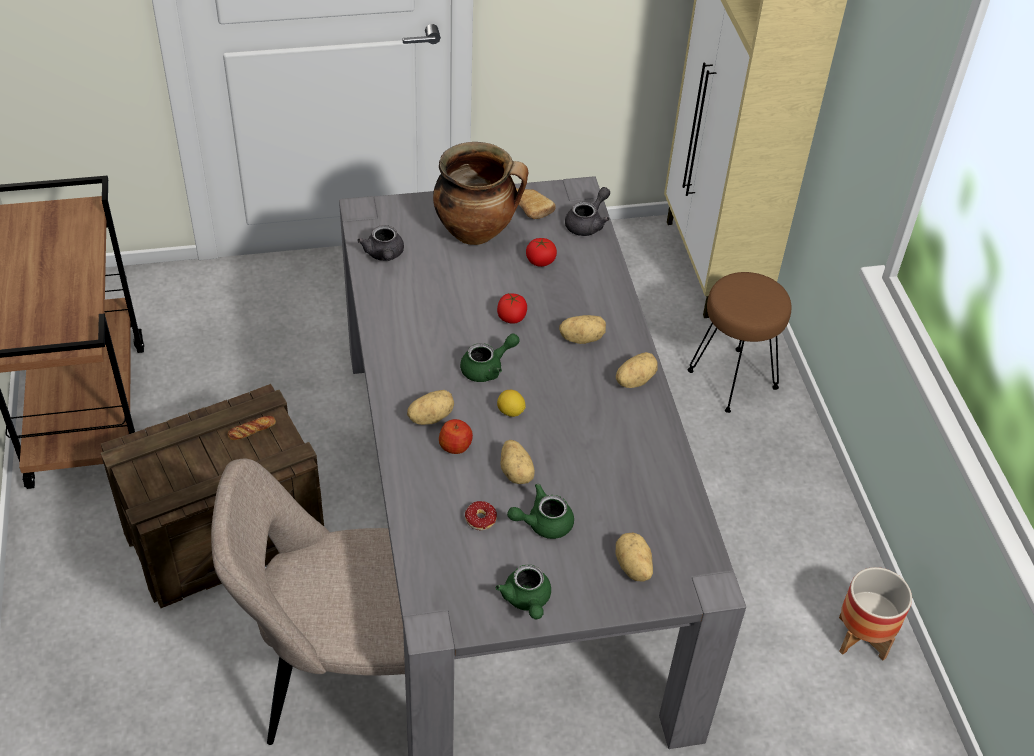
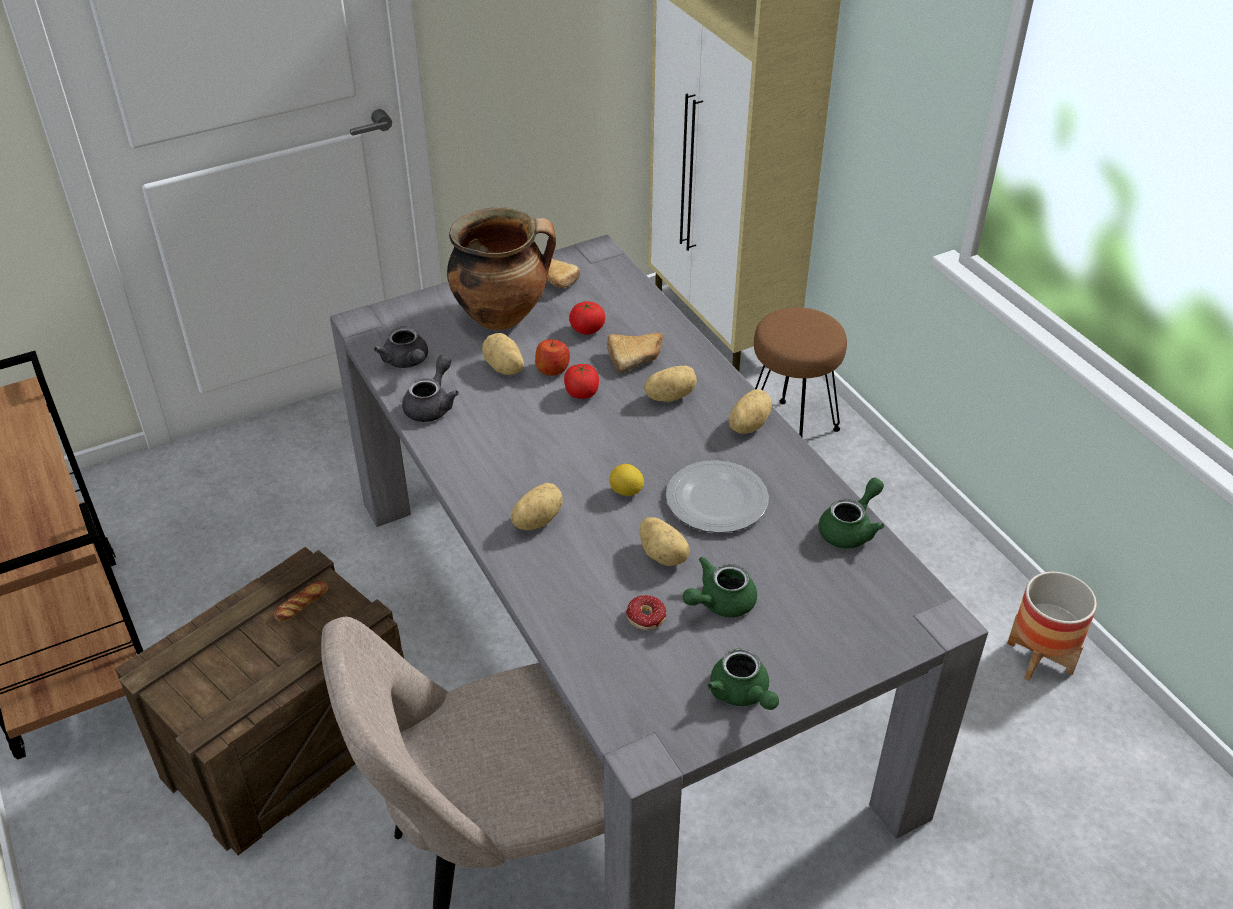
camera: 15 degrees left, 5 degrees down
apple [439,419,473,454] -> apple moved to [535,339,570,376]
green teapot [460,333,520,382] -> green teapot moved to [819,478,884,549]
grey teapot [565,187,610,236] -> grey teapot moved to [402,355,459,422]
potato [616,533,653,582] -> potato moved to [482,333,524,375]
none -> bread [607,333,663,373]
none -> plate [666,460,769,533]

